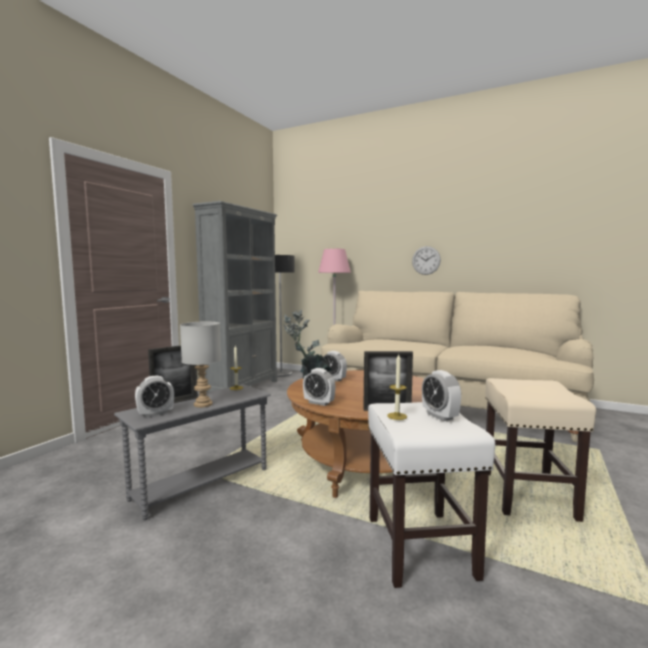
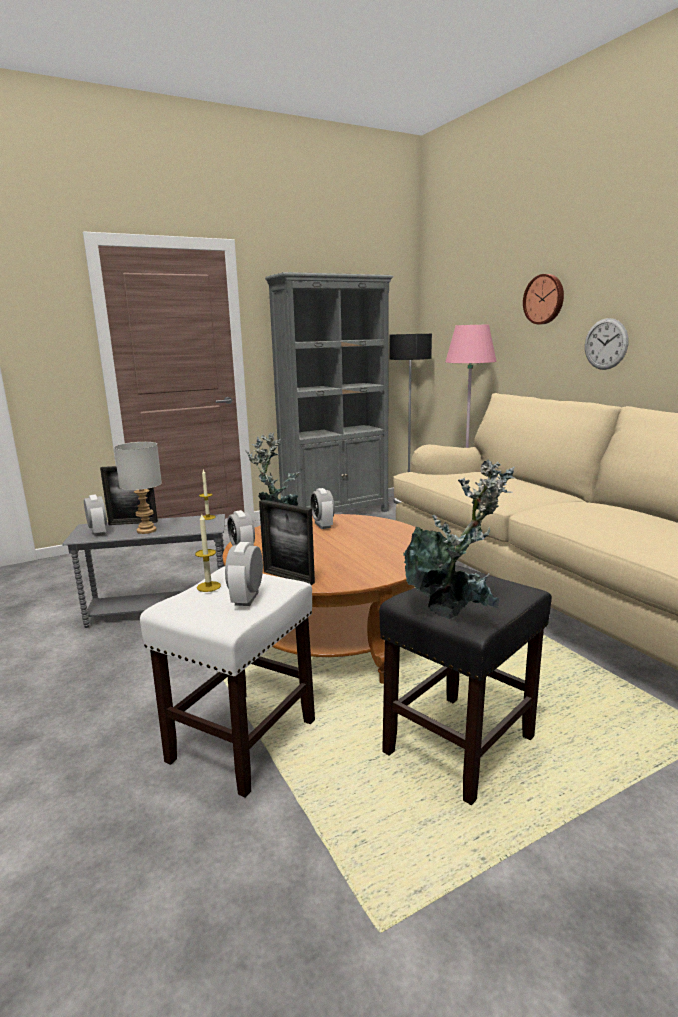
camera: 35 degrees right, 10 degrees up
alarm clock [135,375,174,418] -> alarm clock turned 120 degrees counterclockwise [84,495,107,536]
beige stool [486,378,596,522] -> black stool [379,565,552,805]
none -> potted plant [403,460,515,619]
none -> wall clock [523,274,564,324]

